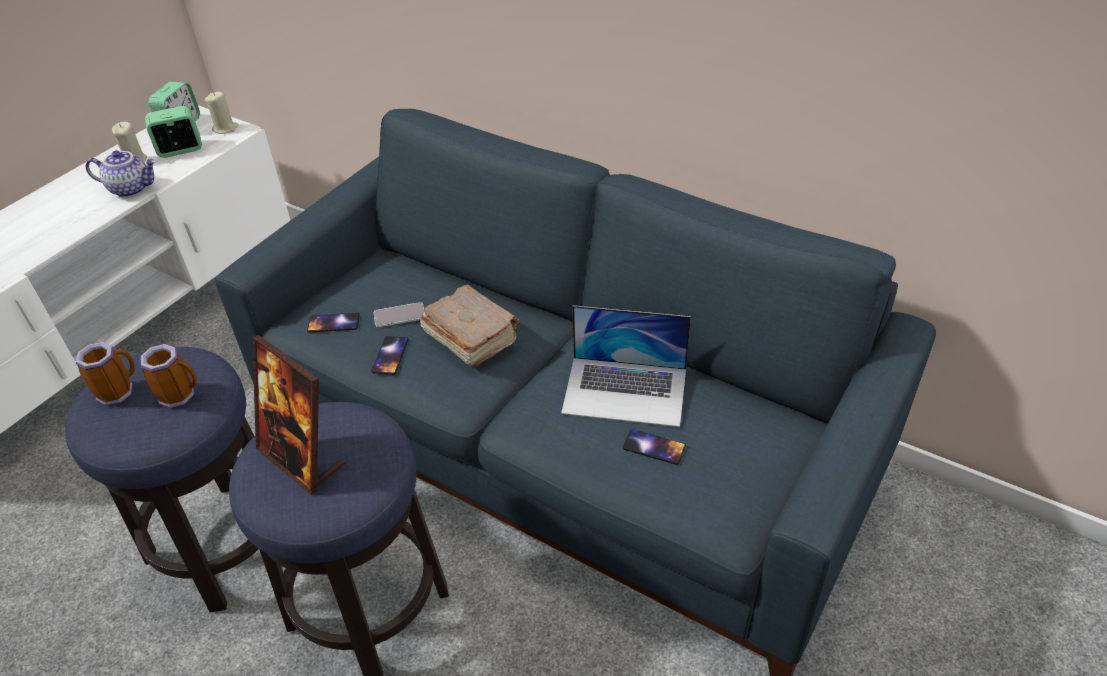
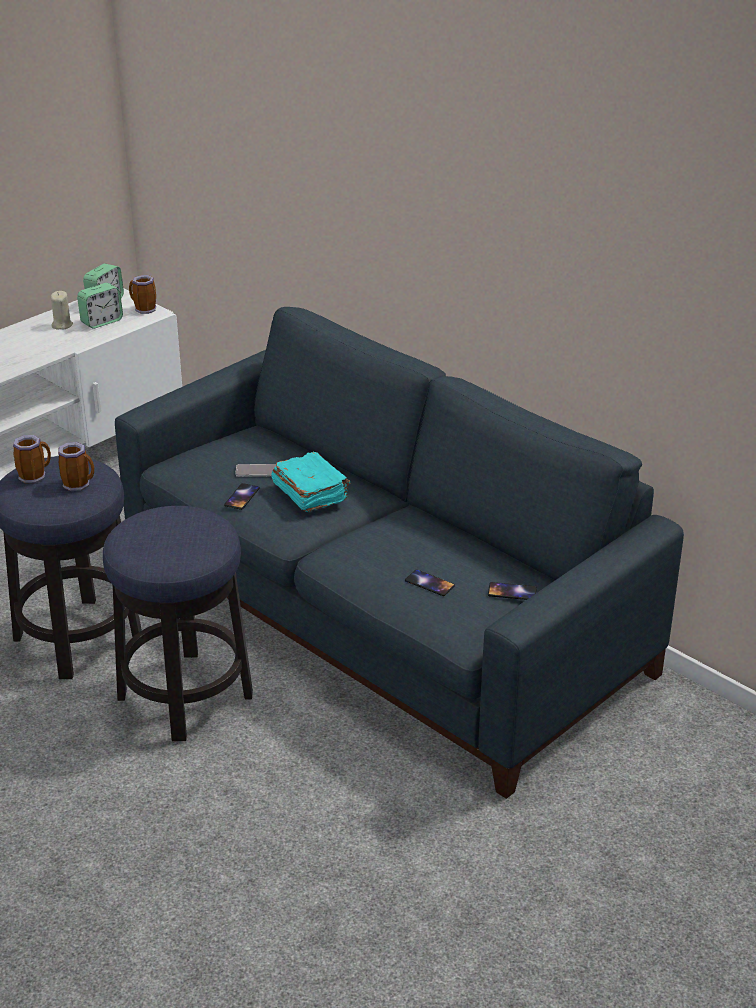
camera: 10 degrees right, 10 degrees down
teapot [86,150,156,197] -> none
alarm clock [145,106,202,158] -> alarm clock turned 150 degrees clockwise [77,283,123,329]
beige candle [205,92,239,134] -> mug [129,275,156,314]
picture frame [252,335,345,495] -> none
phone [307,313,360,332] -> phone moved to [488,582,537,600]
brown book [420,285,520,366] -> turquoise book [271,452,350,512]
laptop [561,306,691,427] -> none

